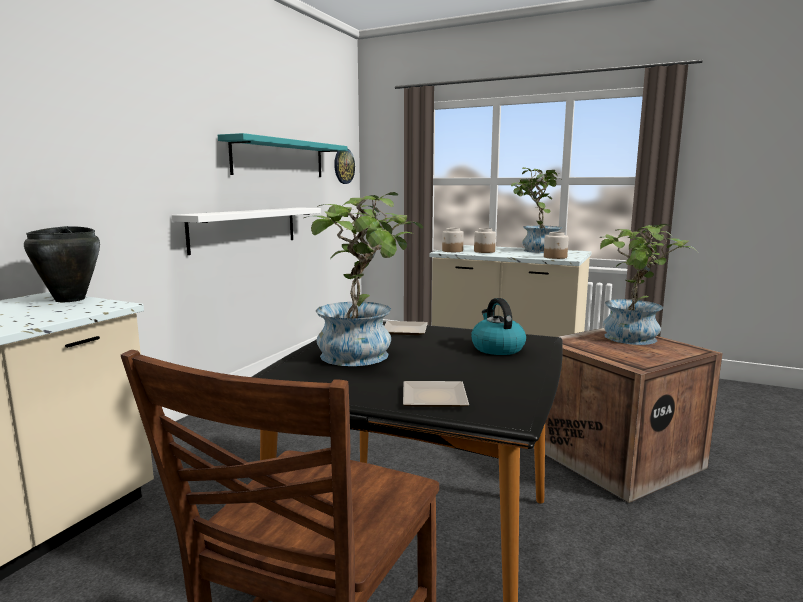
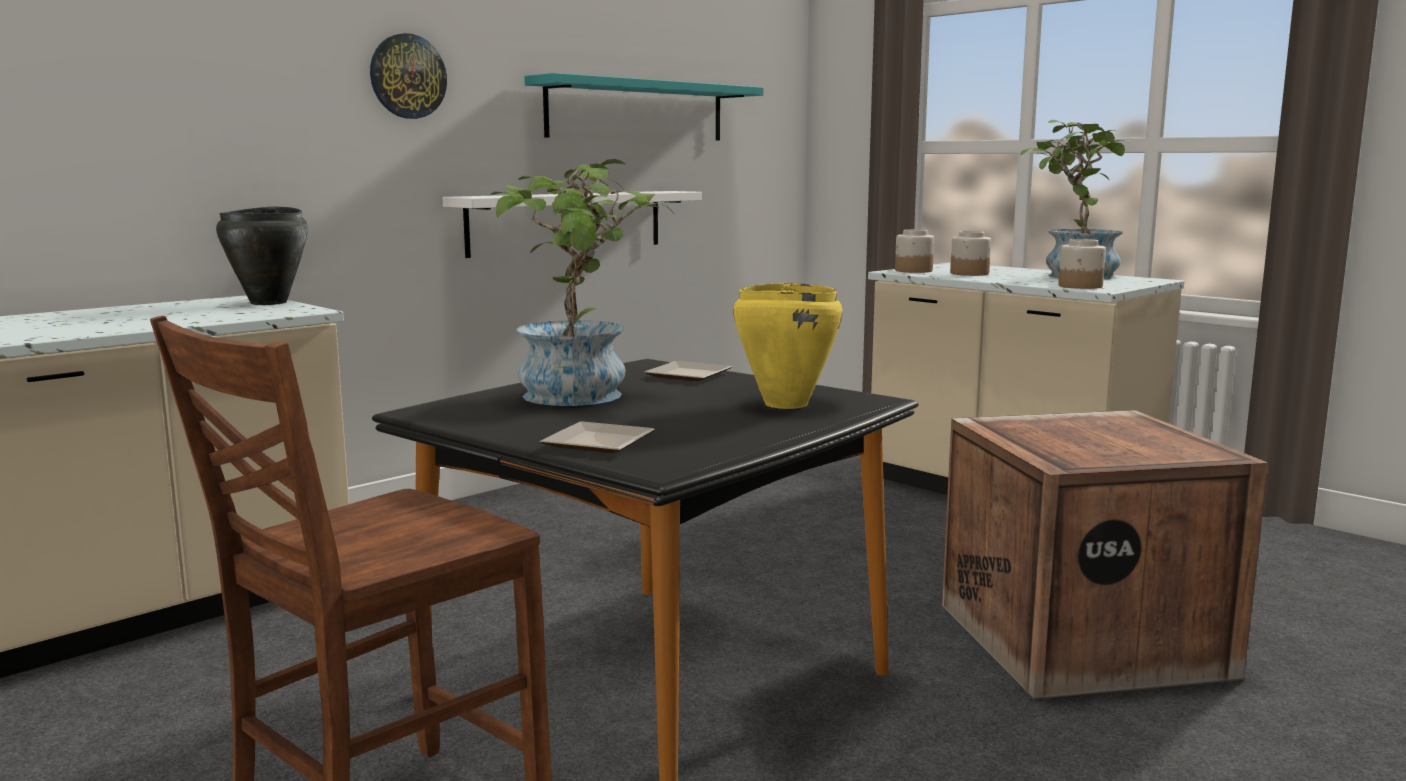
camera: 20 degrees right, 0 degrees up
wall clock [334,148,355,184] -> wall clock moved to [370,33,447,119]
kettle [471,298,526,355] -> yellow cooking pot [733,283,843,409]
potted plant [600,224,697,345] -> none

